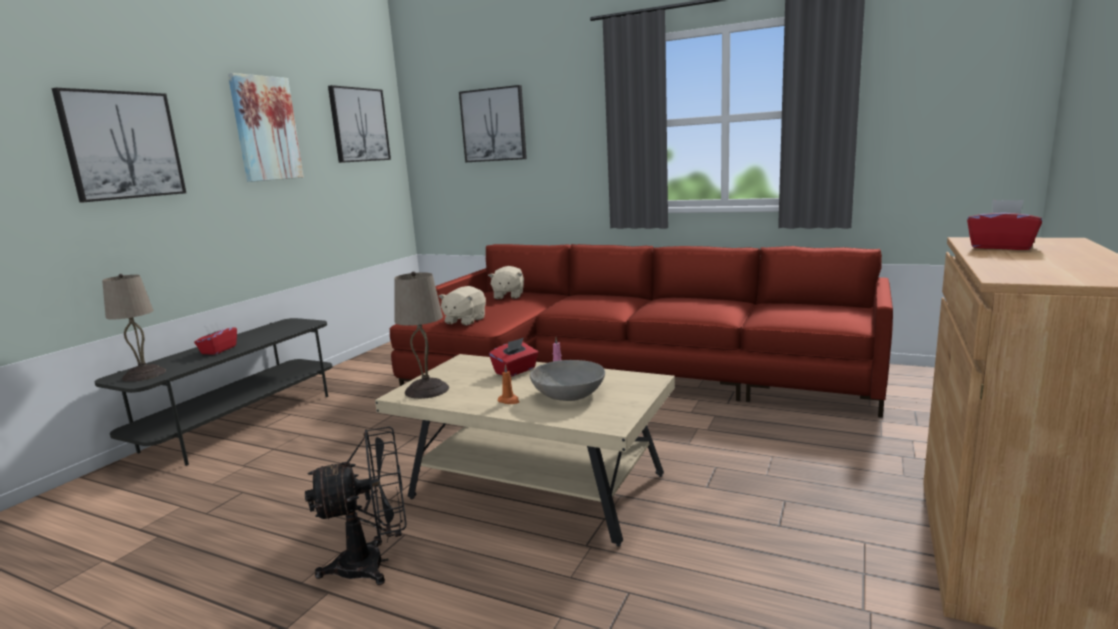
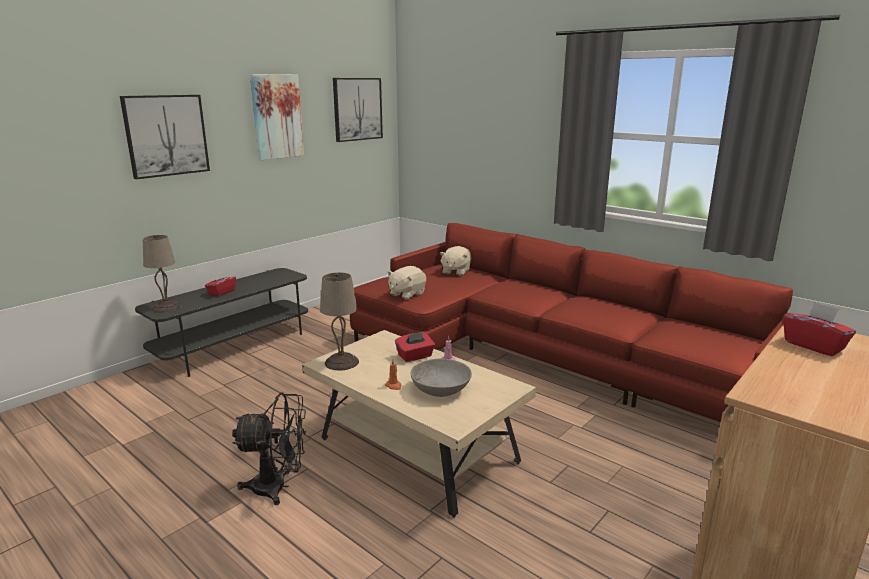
camera: 15 degrees right, 5 degrees up
picture [459,85,527,162] -> none

